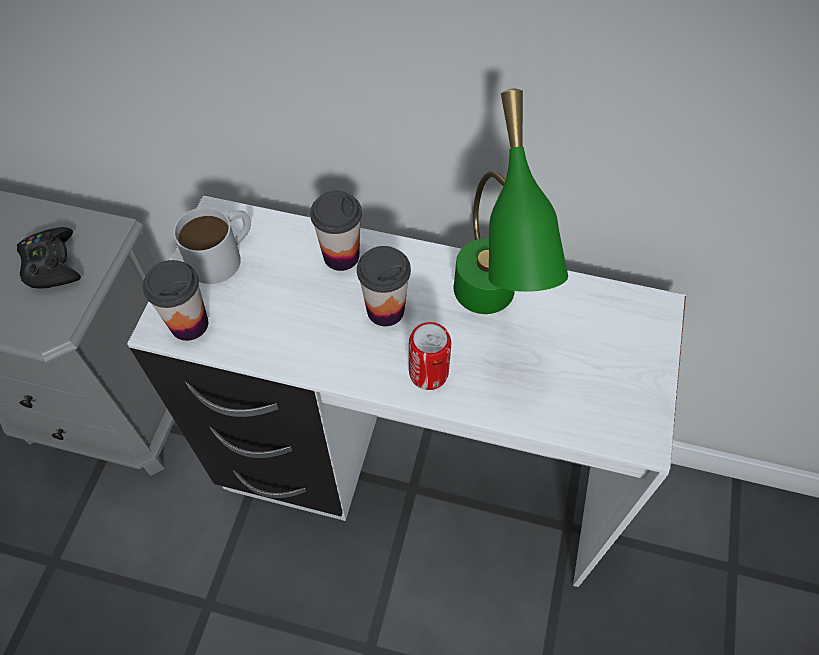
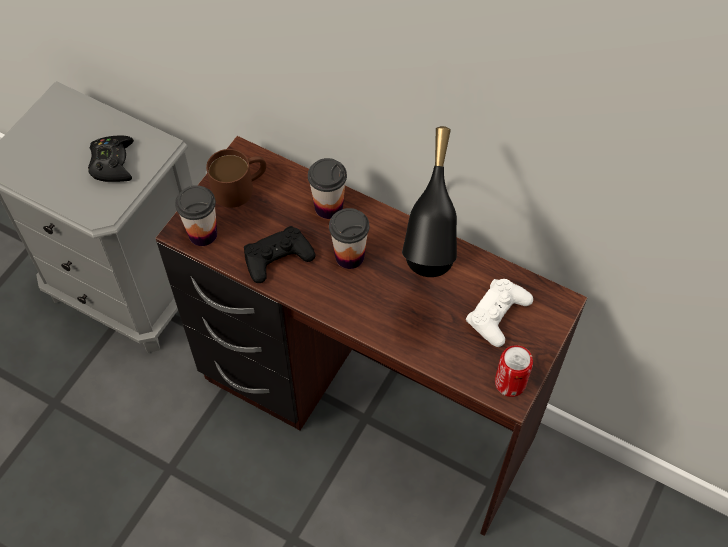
camera: 15 degrees right, 0 degrees up
white desk [127,195,686,587] -> brown desk [155,136,587,536]
white mug [174,207,251,284] -> brown mug [206,149,266,208]
can [409,322,451,390] -> can moved to [495,345,533,397]
green table lamp [454,89,568,314] -> black table lamp [402,126,457,277]
none -> black game controller [244,226,315,283]
none -> white game controller [466,279,533,347]

